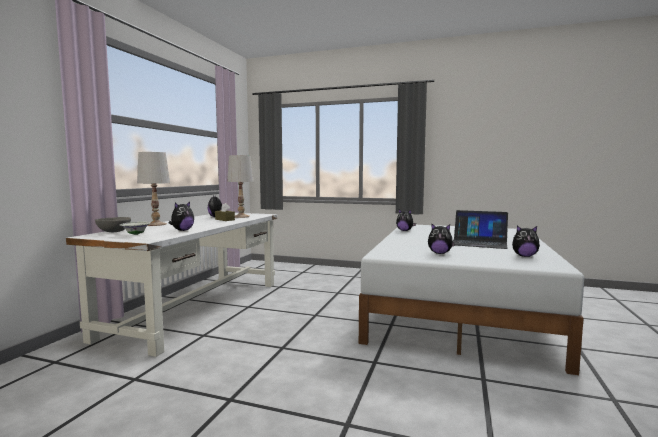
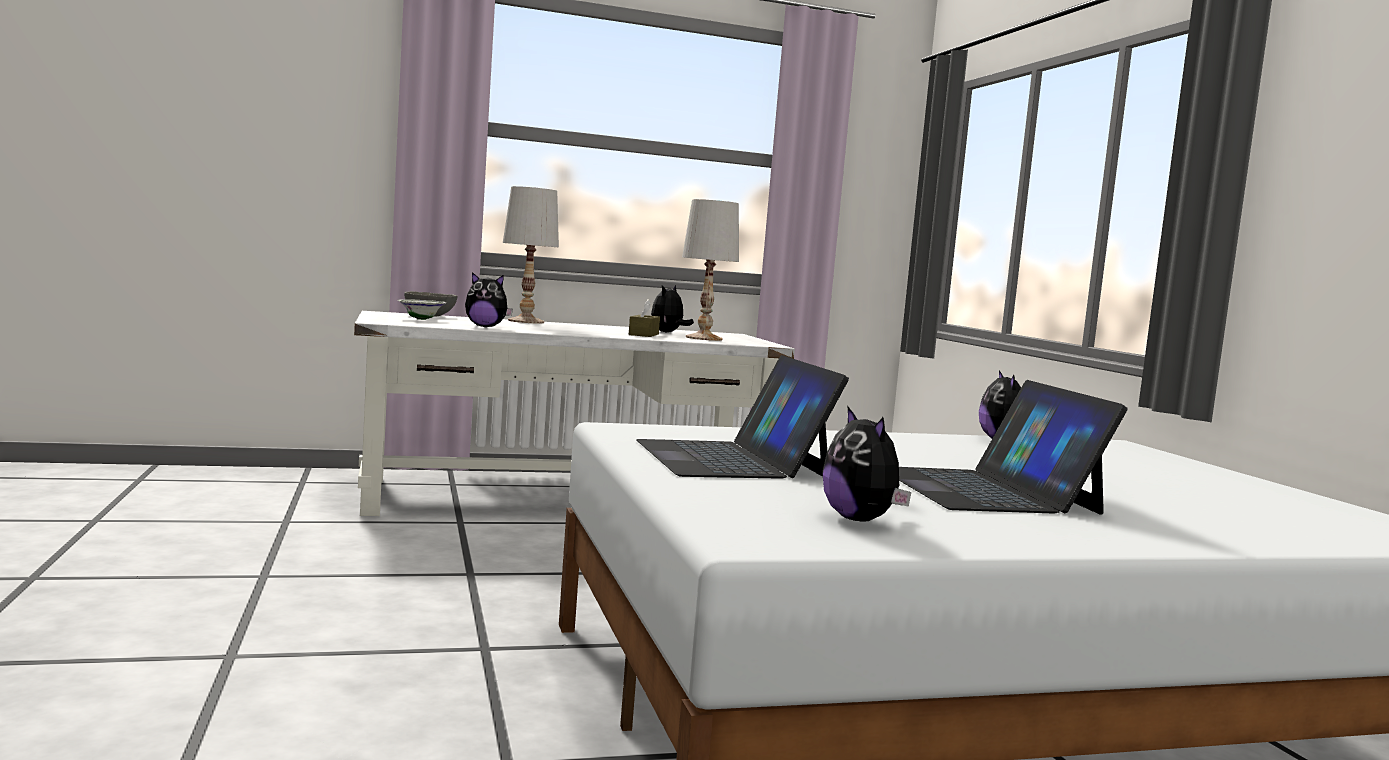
camera: 55 degrees right, 0 degrees up
plush toy [428,224,455,254] -> laptop [636,355,849,479]

